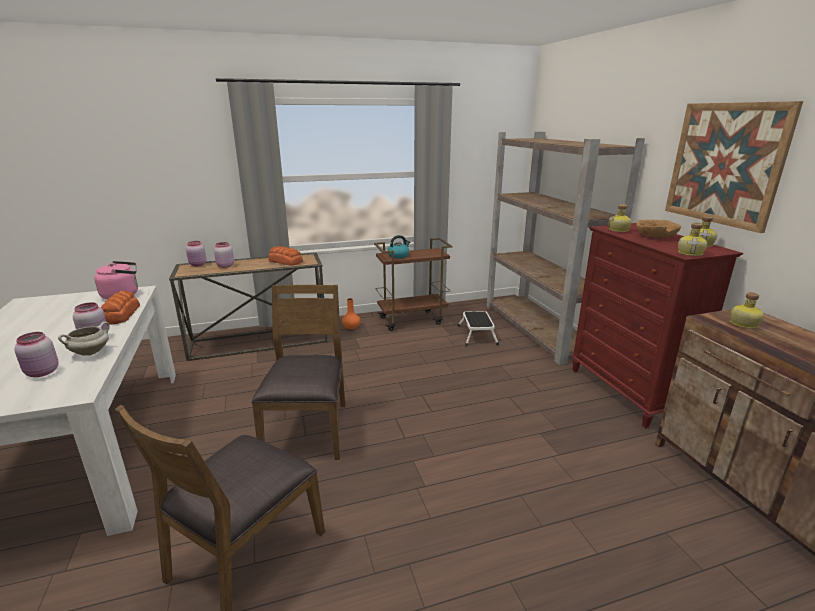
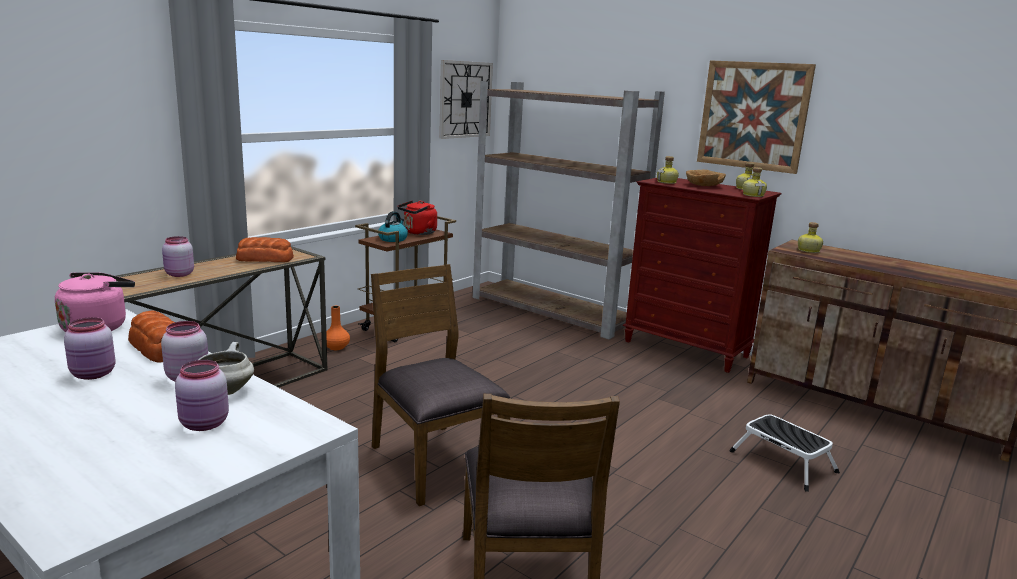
camera: 35 degrees left, 5 degrees down
pink jar [186,241,207,266] -> pink jar moved to [64,317,116,380]
black step ladder [457,311,499,346] -> black step ladder moved to [729,414,840,492]
none -> red kettle [398,200,437,235]
none -> wall clock [439,60,493,139]

